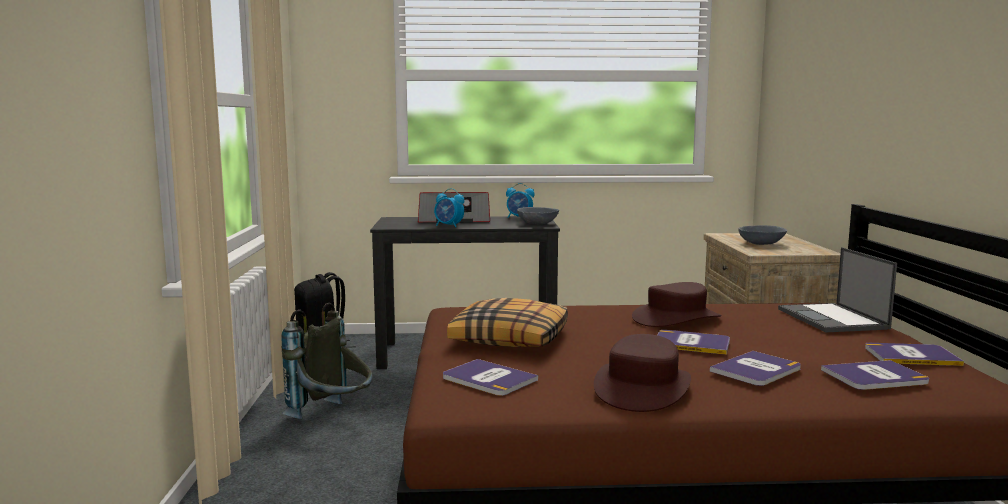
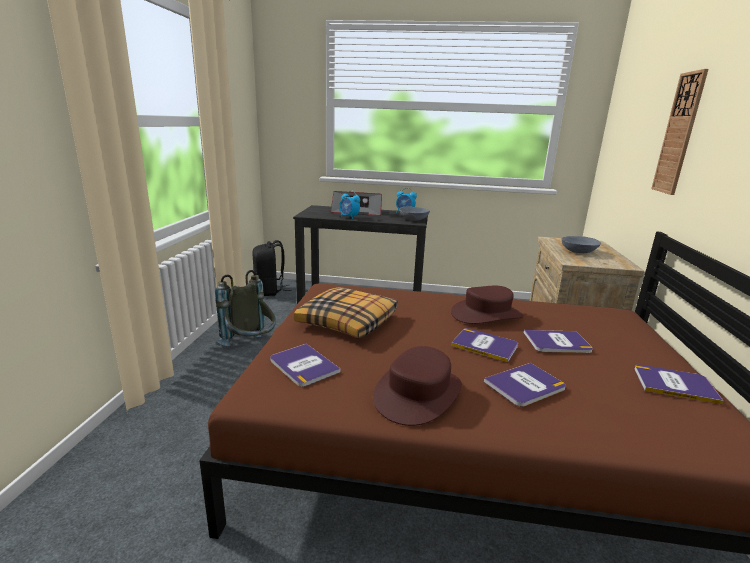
camera: 10 degrees right, 10 degrees up
laptop [778,247,897,333] -> none
book [821,360,929,390] -> book moved to [524,330,593,353]
none -> wall clock [651,69,709,195]

